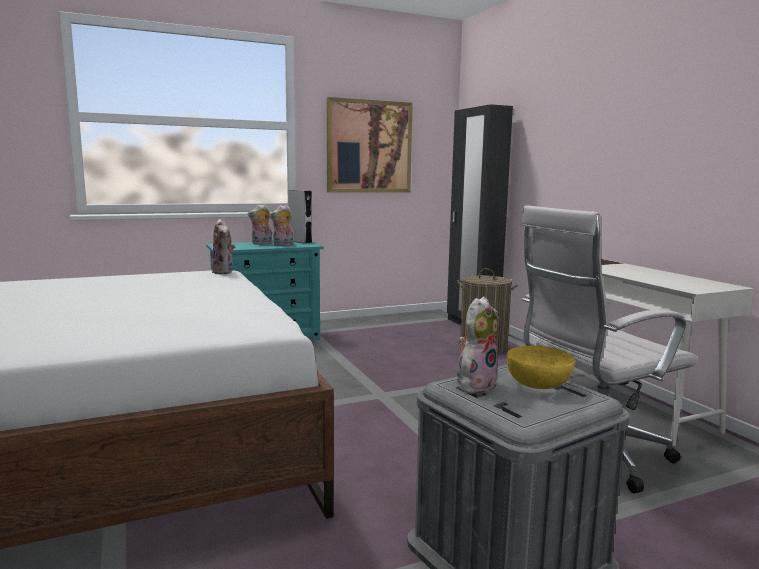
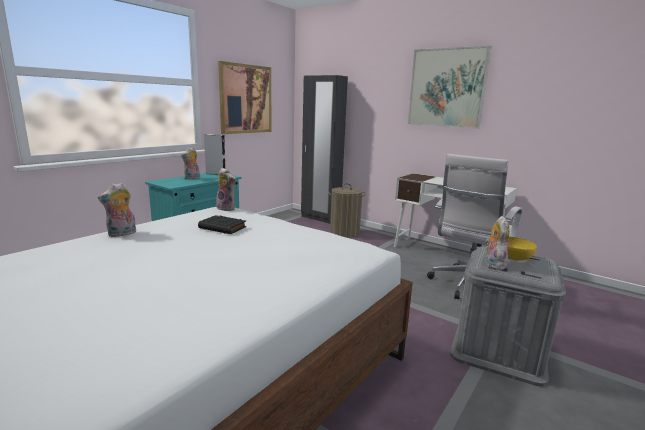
camera: 30 degrees left, 5 degrees up
plush toy [269,205,294,246] -> plush toy moved to [98,182,136,237]
none -> black book [198,215,246,234]
none -> picture [407,46,492,129]

